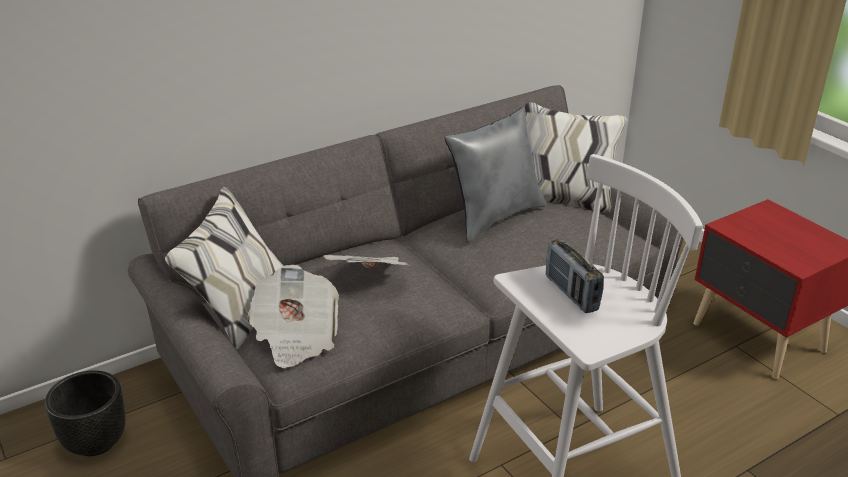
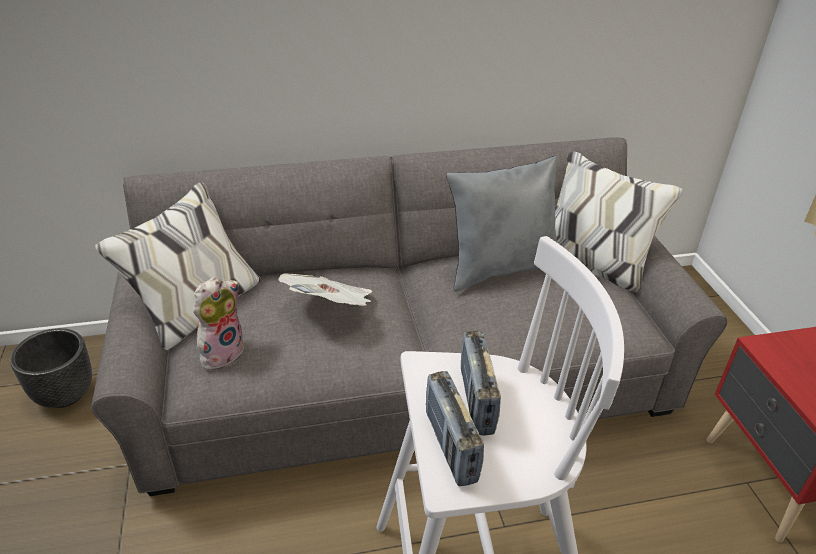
camera: 20 degrees right, 5 degrees up
newspaper [247,265,339,368] -> plush toy [193,277,244,370]
none -> radio [426,371,484,486]

